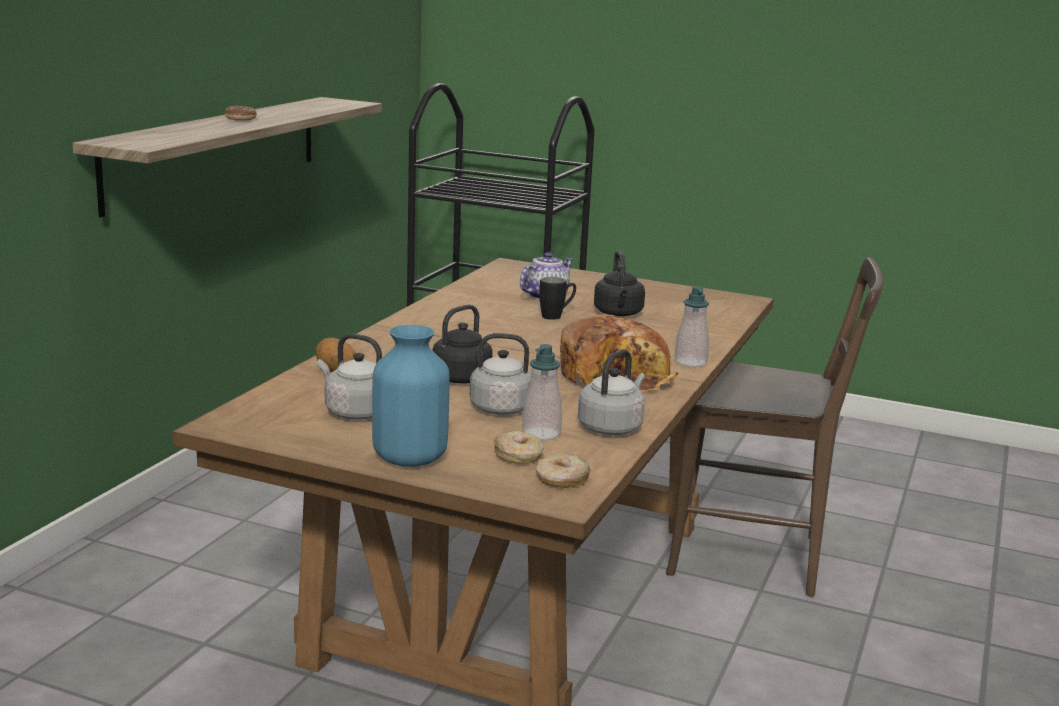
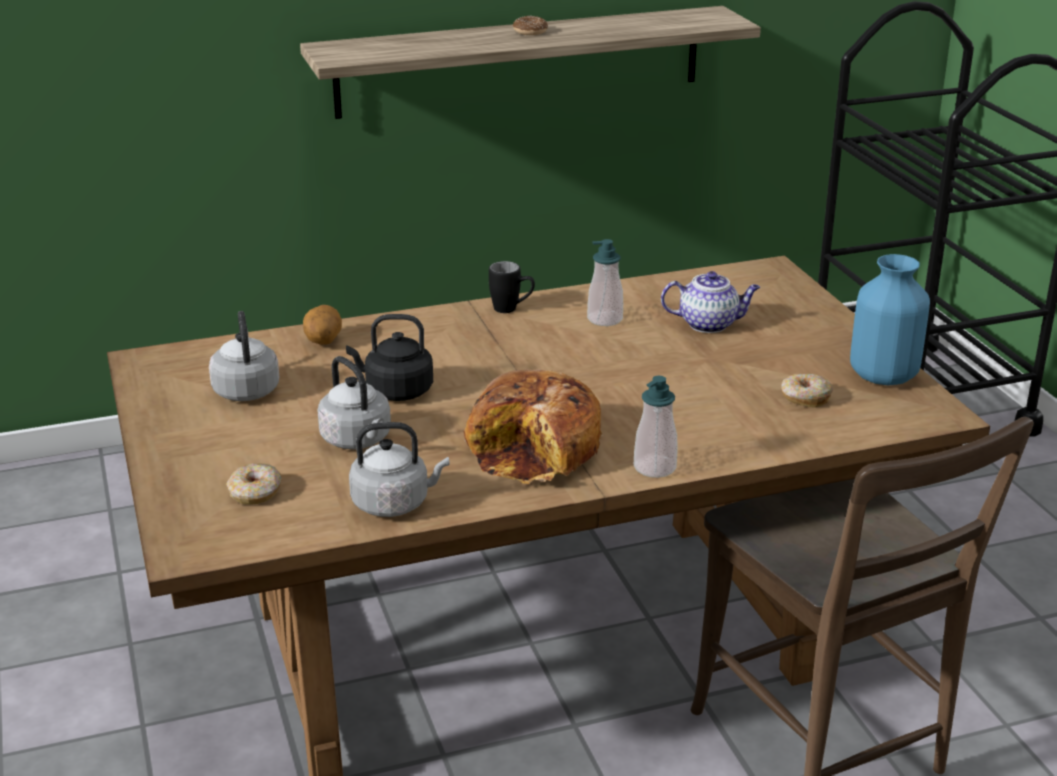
camera: 50 degrees right, 10 degrees up
blue vase [372,325,450,467] -> blue vase moved to [850,254,930,385]
soap dispenser [522,344,562,440] -> soap dispenser moved to [587,239,623,326]
donut [536,453,590,488] -> donut moved to [781,374,833,408]
black mug [539,277,576,320] -> black mug moved to [489,261,535,313]
black kettle [594,250,645,316] -> none

